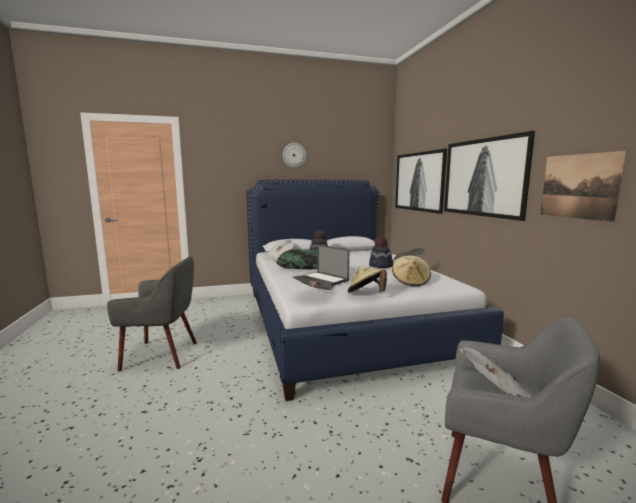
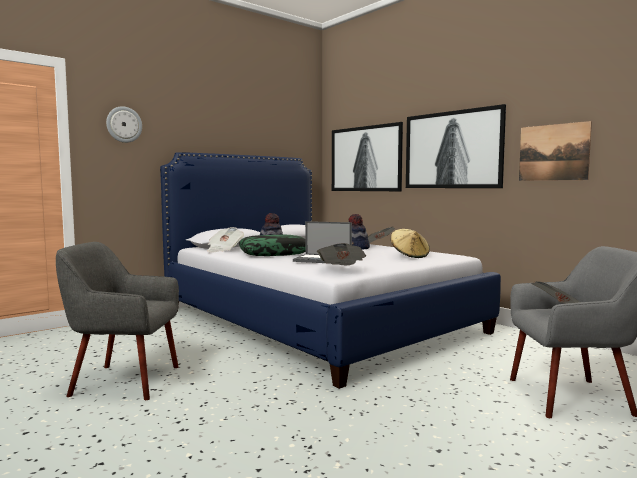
camera: 25 degrees left, 5 degrees down
grey armchair [107,256,197,371] -> grey armchair turned 150 degrees counterclockwise [56,242,179,400]
wall clock [283,143,307,168] -> wall clock moved to [106,106,142,143]
beige hat [348,266,387,292] -> none

